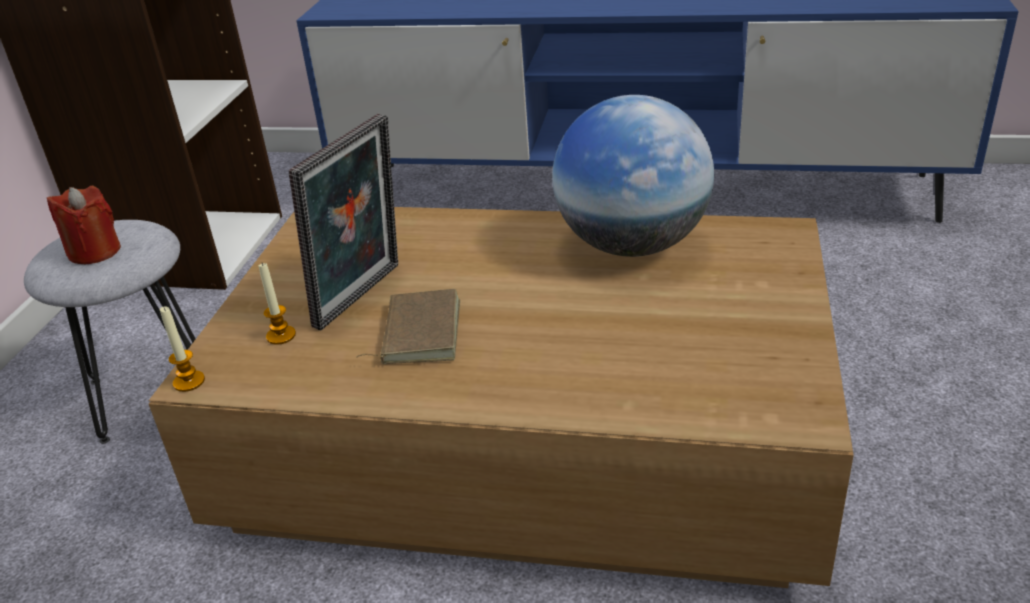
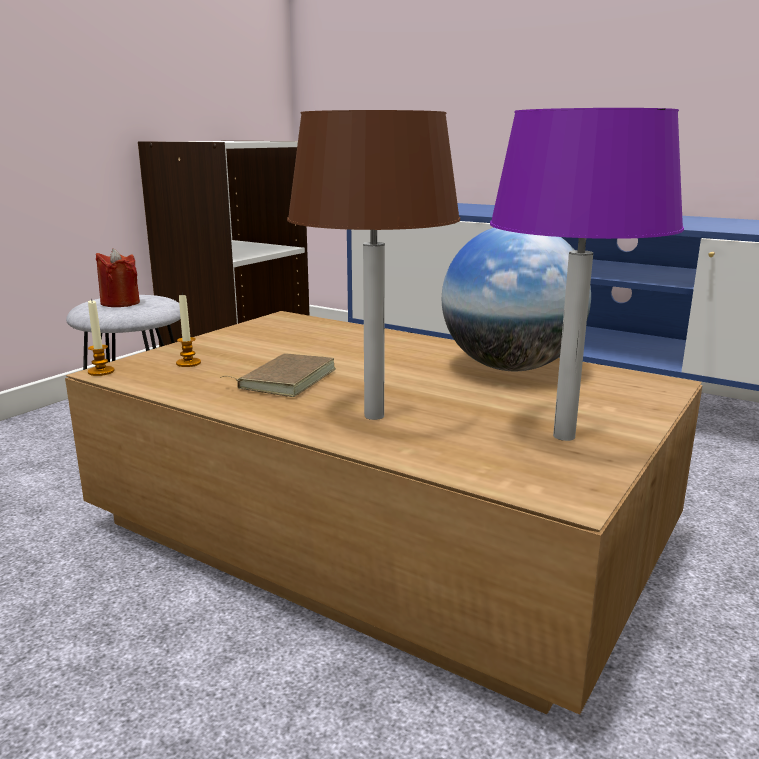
camera: 20 degrees right, 15 degrees down
picture frame [289,114,398,330] -> none
none -> brown table lamp [287,110,460,420]
none -> purple table lamp [490,108,684,441]

